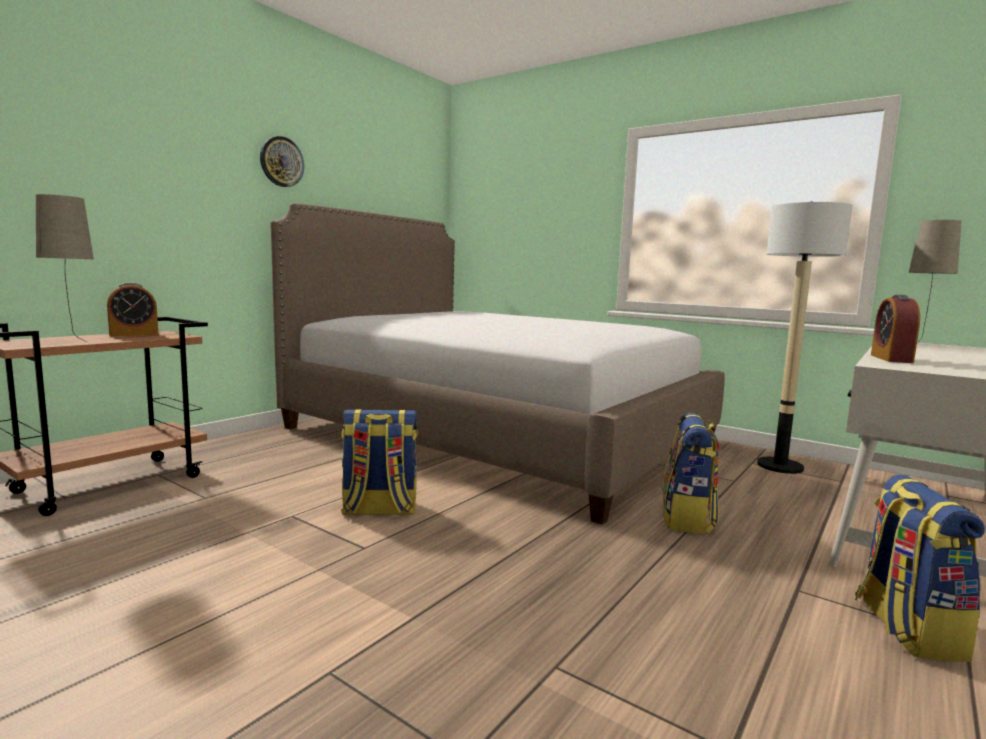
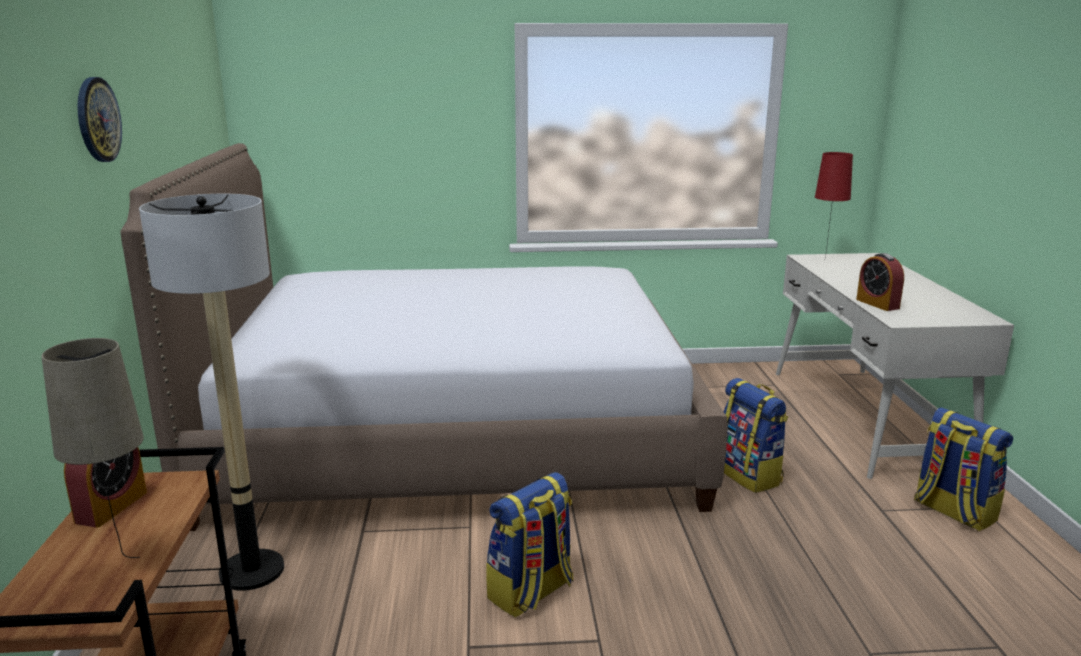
camera: 40 degrees left, 10 degrees up
floor lamp [757,201,853,474] -> floor lamp moved to [139,194,284,591]
beige table lamp [909,220,962,341] -> red table lamp [815,152,853,257]

